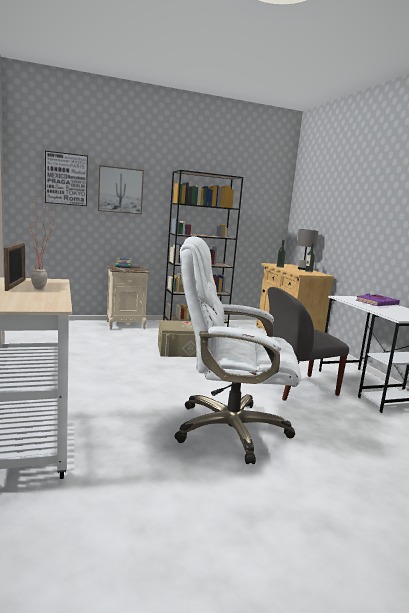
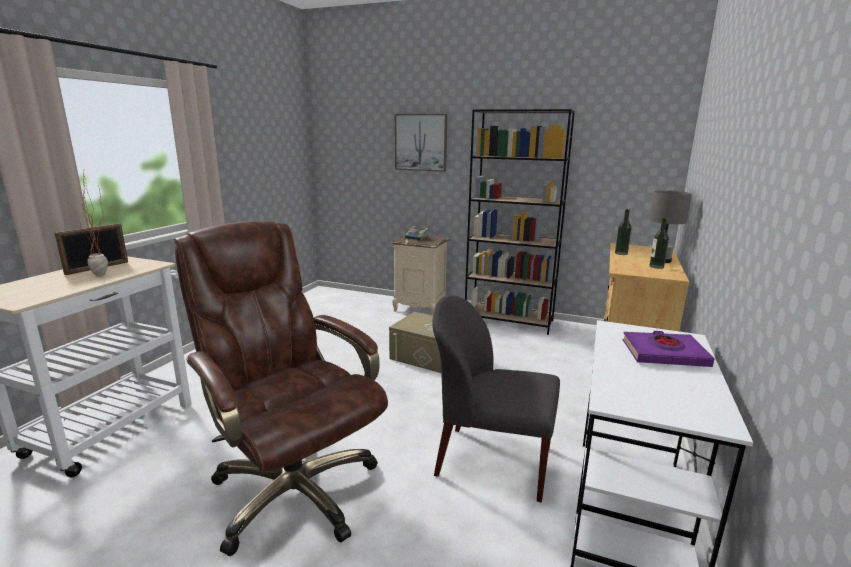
camera: 40 degrees right, 5 degrees up
picture [45,151,88,206] -> none
white office chair [174,236,301,464] -> brown office chair [174,221,388,556]

